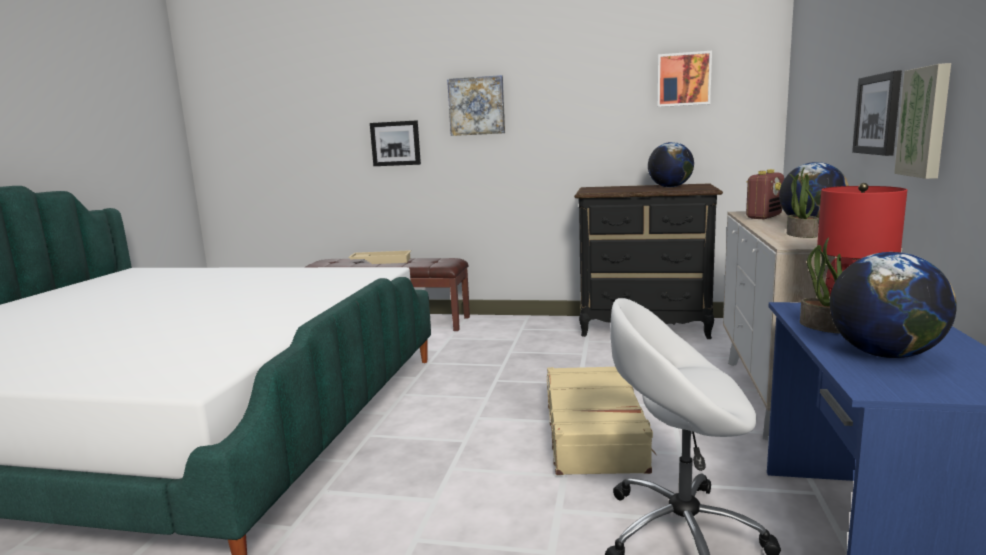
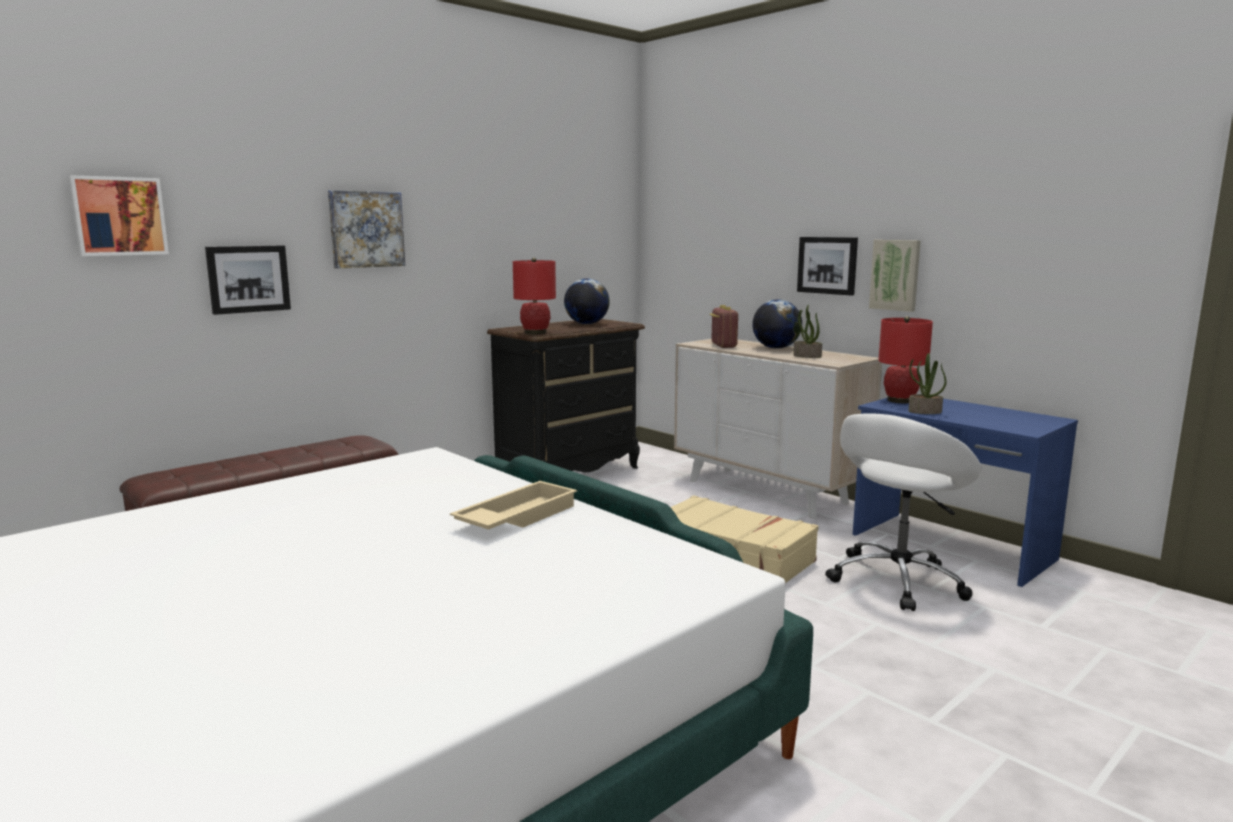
camera: 55 degrees left, 0 degrees up
beige tray [348,250,411,264] -> beige tray moved to [450,481,577,530]
picture [657,51,712,107] -> picture moved to [68,175,169,256]
globe [830,252,957,358] -> none
none -> red table lamp [513,258,556,334]

